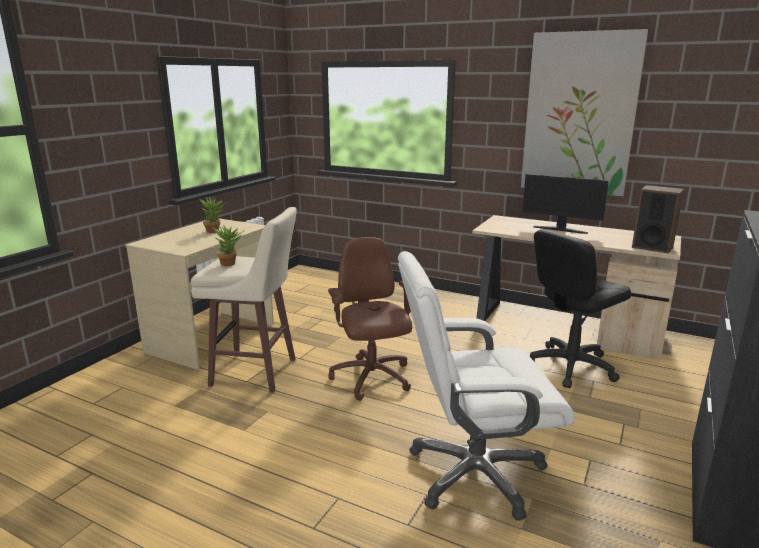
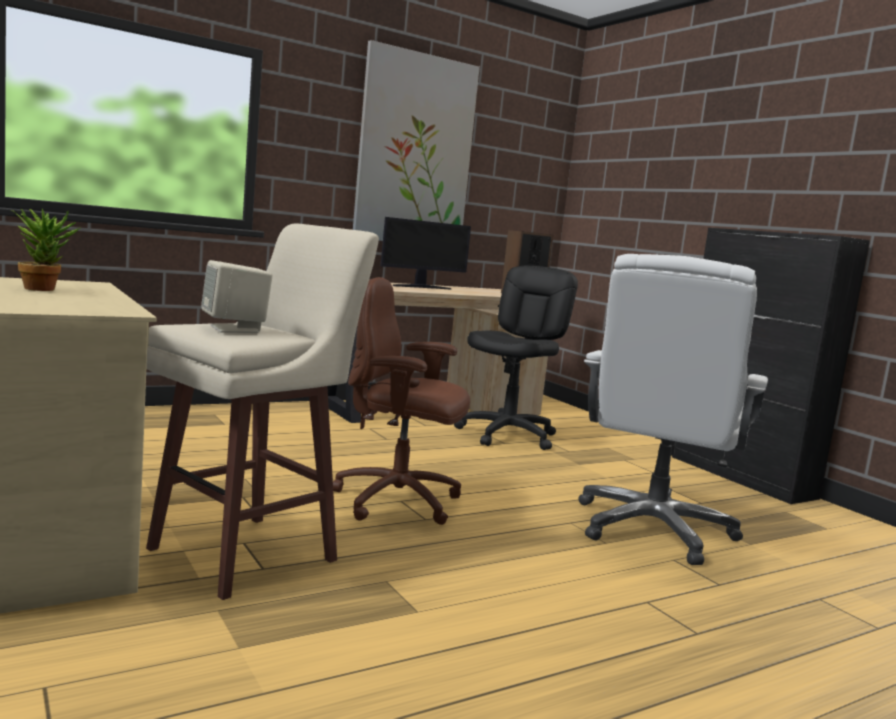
camera: 60 degrees left, 10 degrees down
potted plant [213,225,245,266] -> beige speaker [201,260,272,333]
black office chair [530,229,631,388] -> black office chair turned 150 degrees counterclockwise [454,266,578,450]

